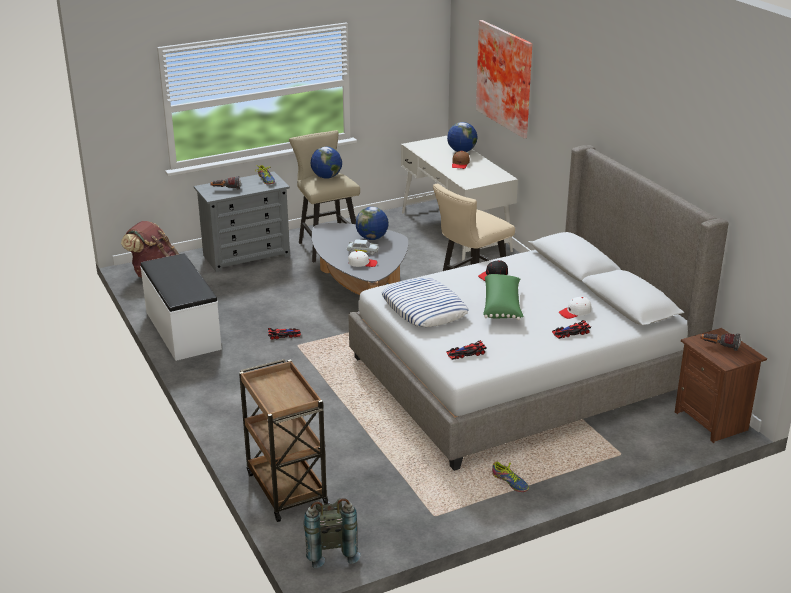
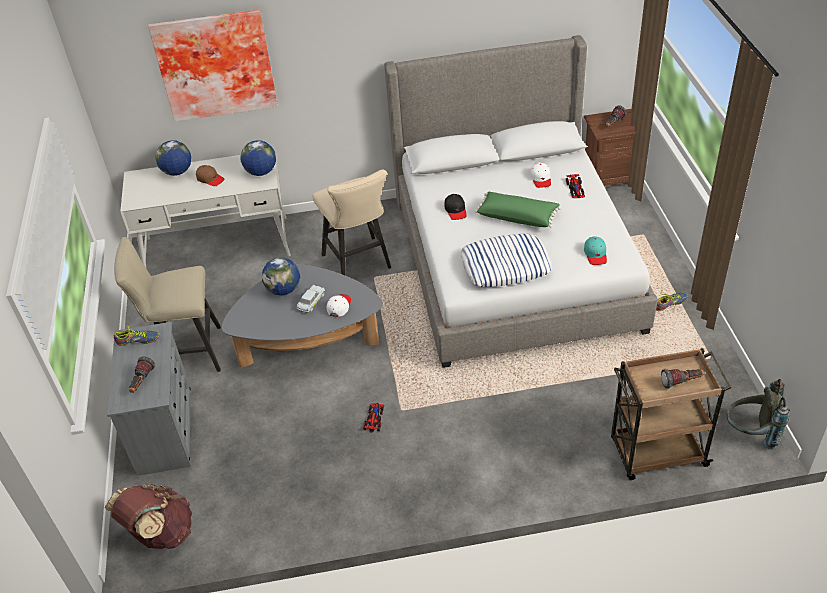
camera: 70 degrees left, 15 degrees up
white bench [140,253,222,361] -> none
globe [311,147,342,179] -> globe moved to [240,140,276,176]
toy car [447,340,487,360] -> turquoise cap [584,236,607,265]
none -> flashlight [661,369,705,389]

